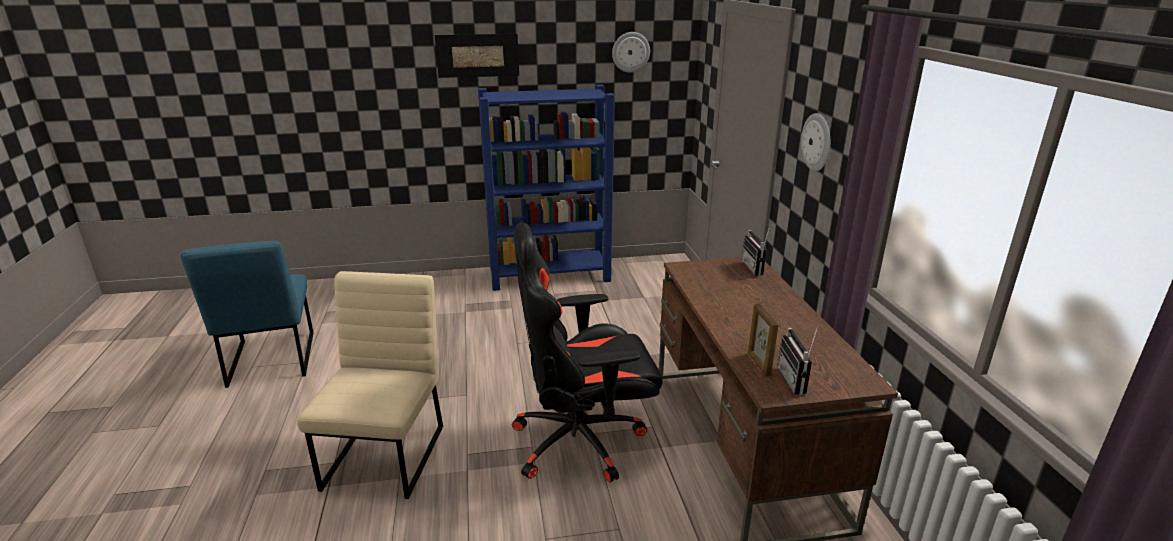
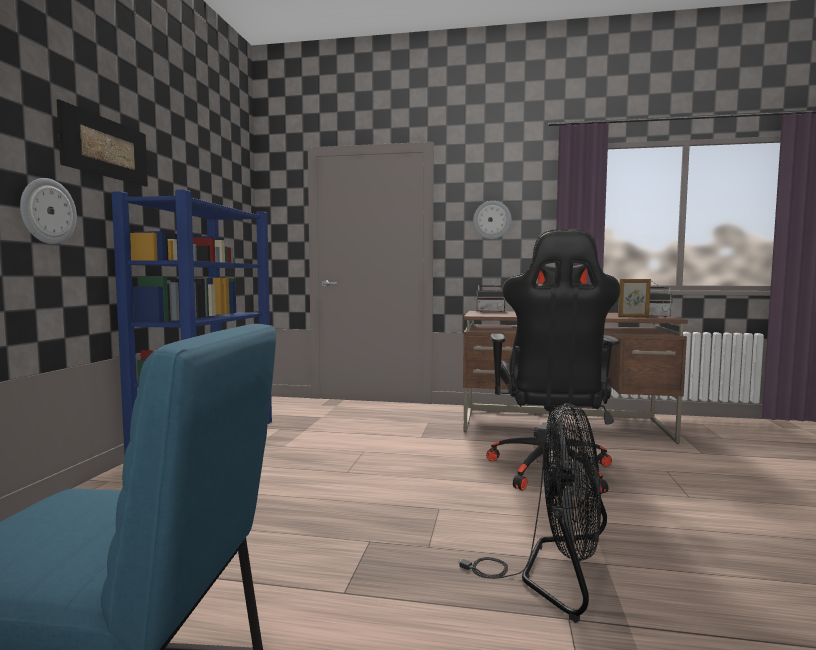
camera: 70 degrees left, 20 degrees down
beige chair [297,271,443,499] -> black fan [458,403,607,623]
wall clock [612,32,650,73] -> wall clock moved to [20,178,77,244]

